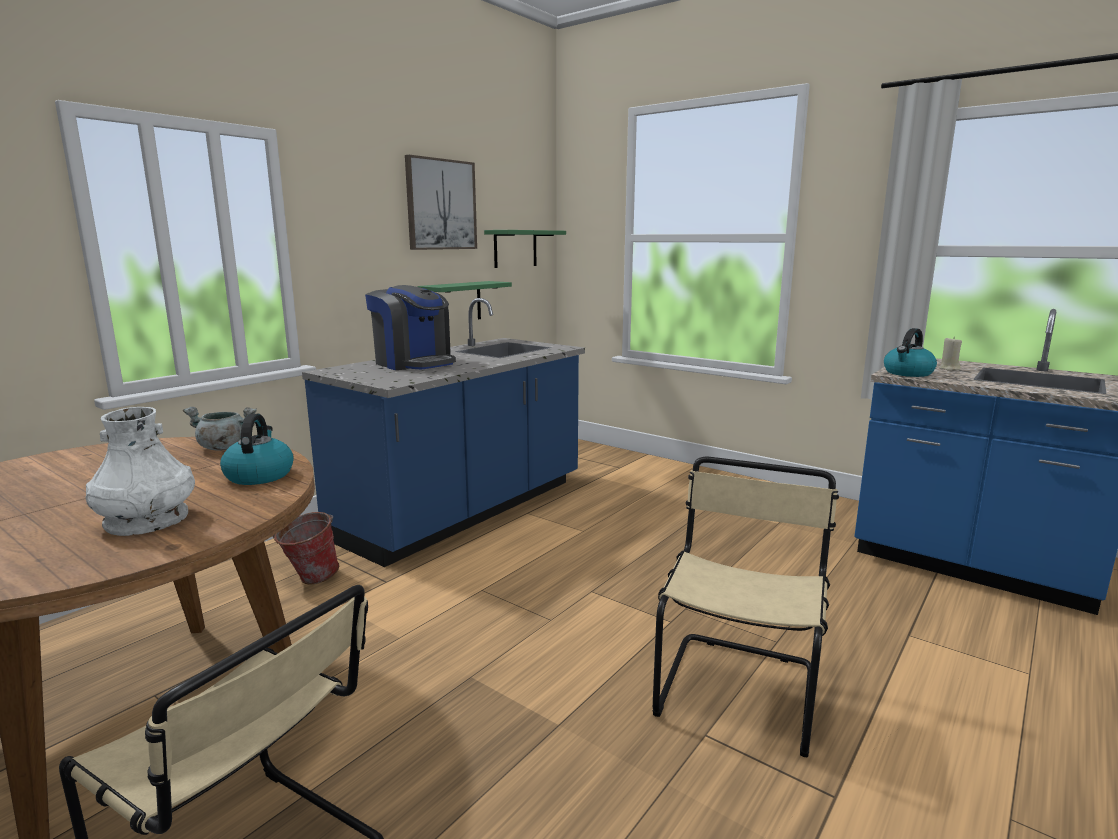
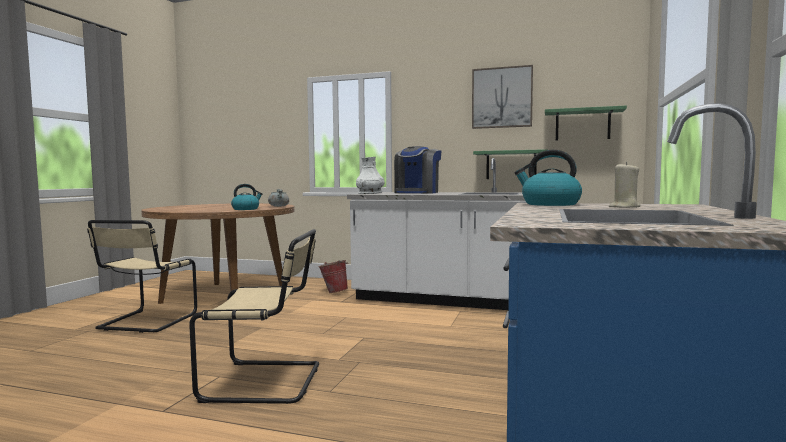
camera: 70 degrees right, 10 degrees down
white vase [86,407,195,536] -> white vase moved to [356,157,385,194]
blue counter [302,298,585,567] -> white counter [347,158,527,310]

